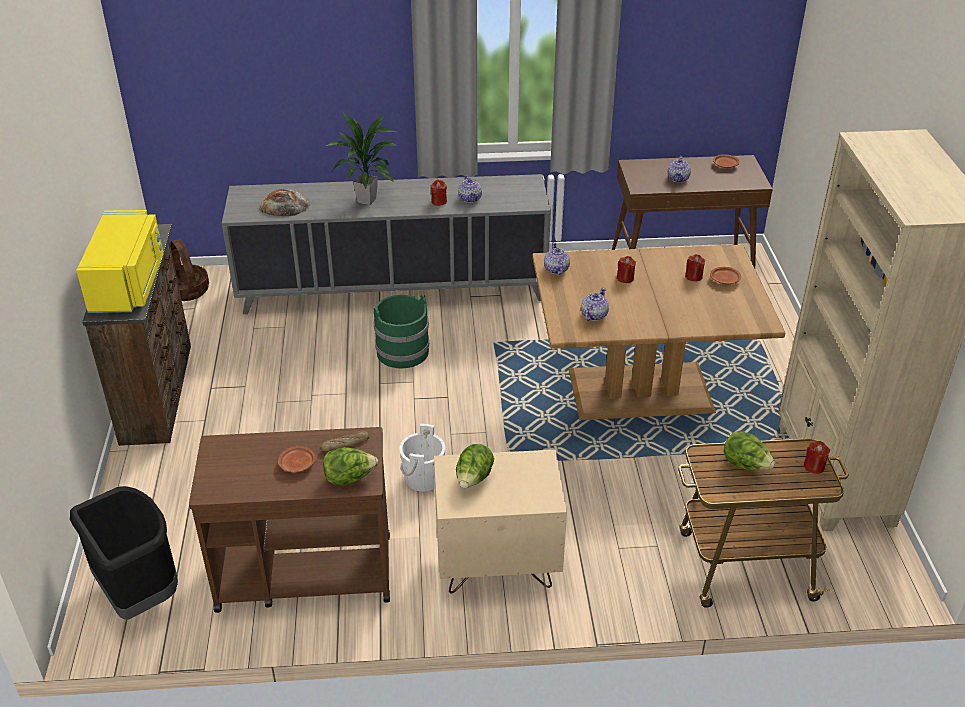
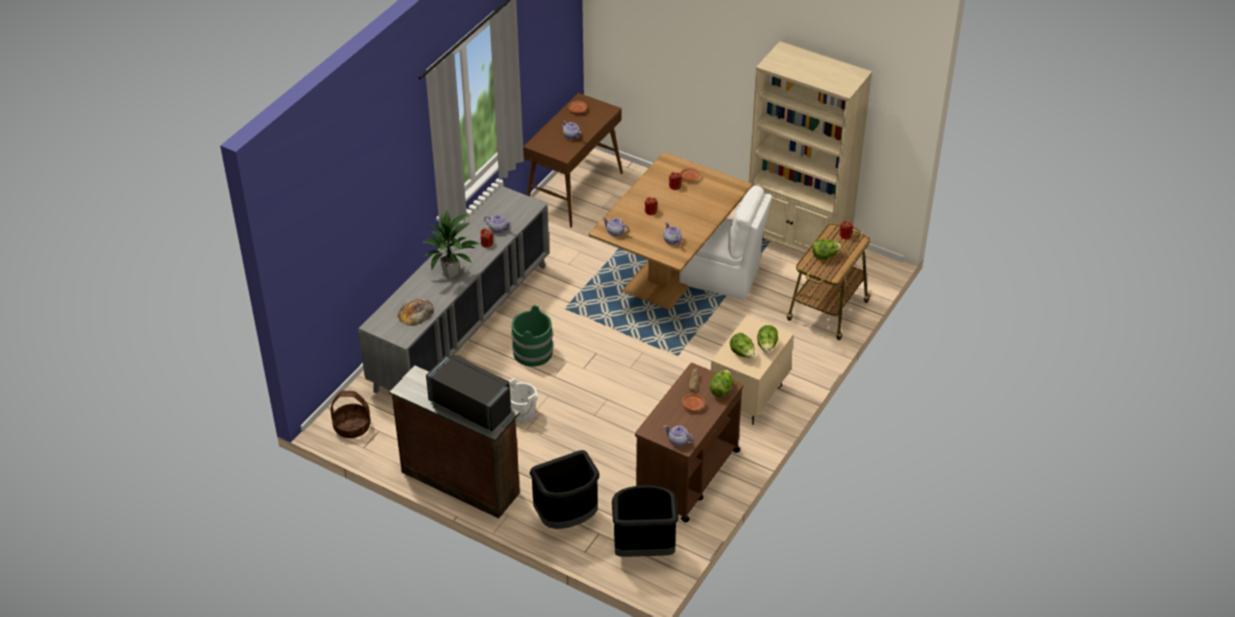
camera: 55 degrees left, 5 degrees up
yellow microwave [76,210,164,313] -> black microwave [426,355,511,433]
white bucket [399,424,446,492] -> white bucket moved to [509,378,537,423]
none -> black trash can [530,450,599,529]
none -> teapot [664,425,694,446]
none -> white chair [679,185,772,299]
none -> lettuce [757,325,778,352]

